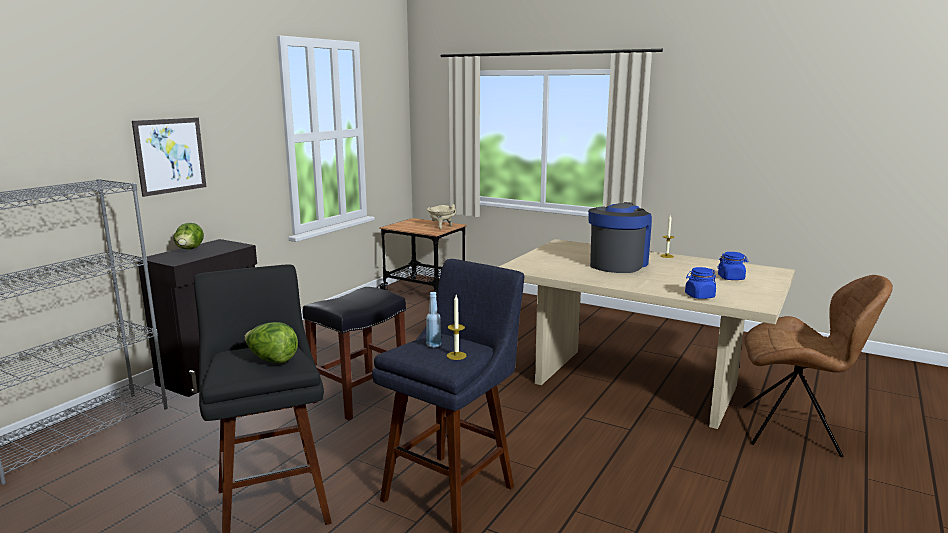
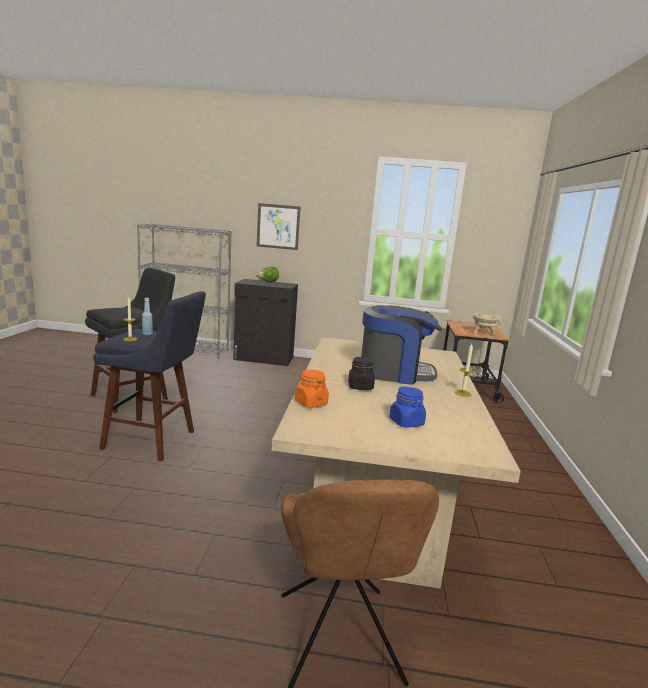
camera: 65 degrees right, 0 degrees up
lettuce [244,322,298,363] -> none
black stool [302,287,406,420] -> none
blue jar [685,267,716,299] -> orange jar [295,370,329,408]
none -> black jar [348,357,375,390]

